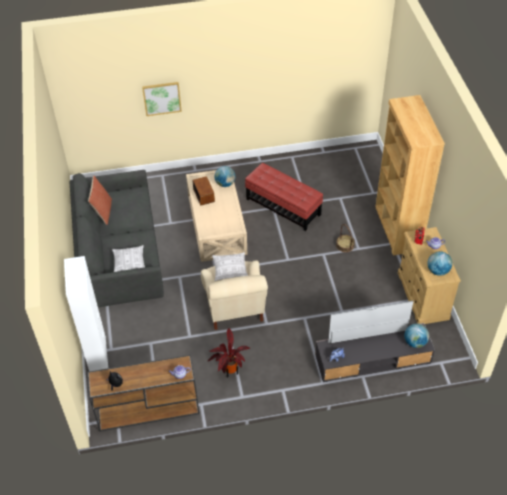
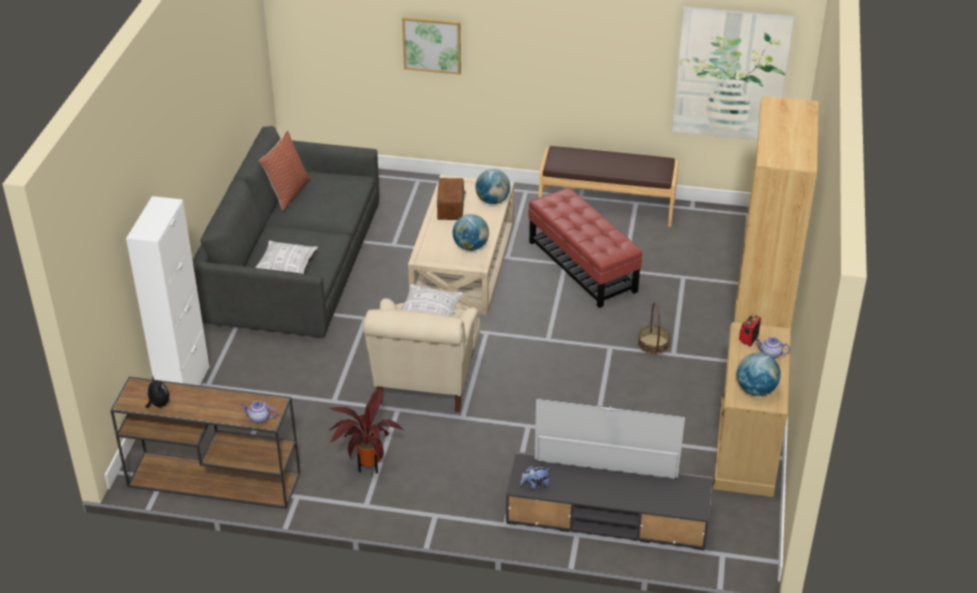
camera: 20 degrees right, 10 degrees down
globe [404,323,429,348] -> globe moved to [453,214,489,251]
none -> brown bench [539,146,679,227]
none -> picture [672,7,795,140]

